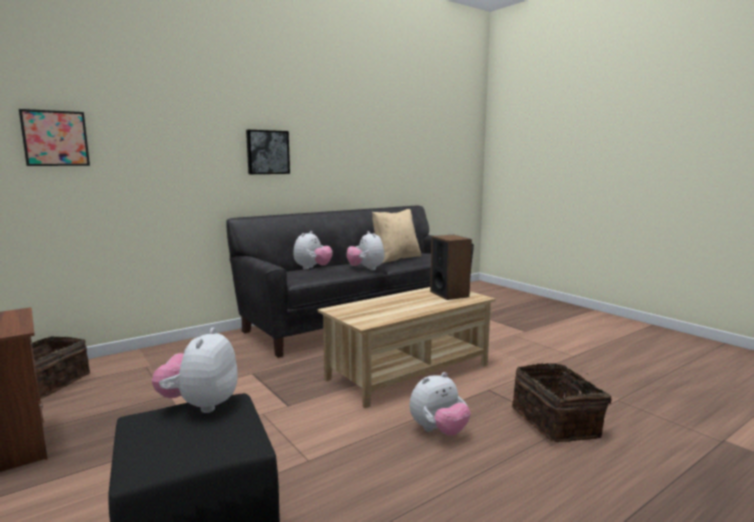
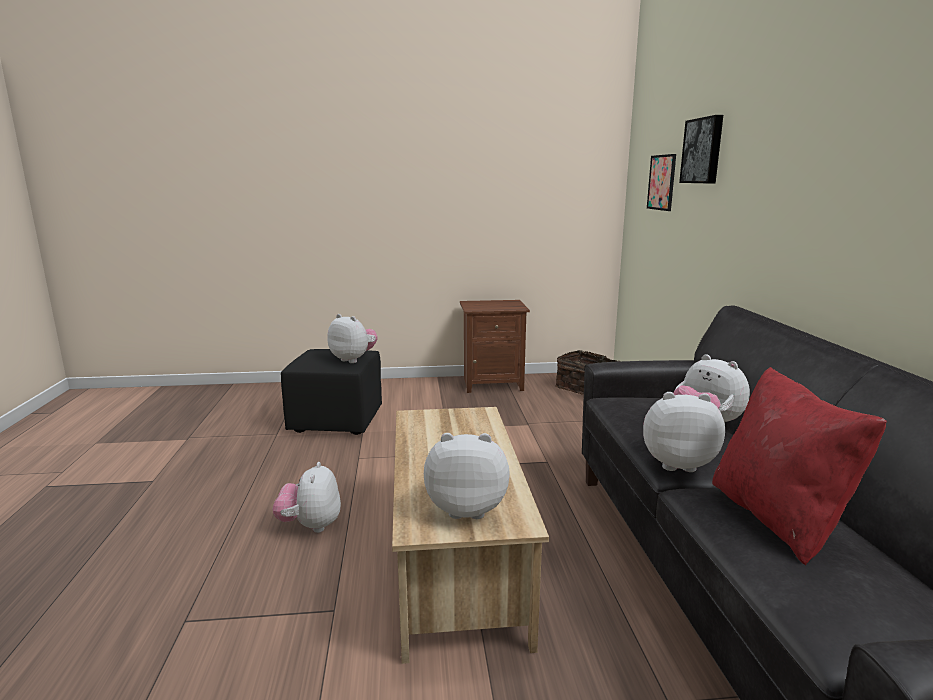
camera: 120 degrees right, 5 degrees up
picture [246,130,290,174] -> picture moved to [679,115,723,183]
beige pillow [372,209,421,264] -> red pillow [712,367,887,565]
speaker [430,235,472,300] -> plush toy [424,433,510,519]
basket [512,363,611,442] -> none

